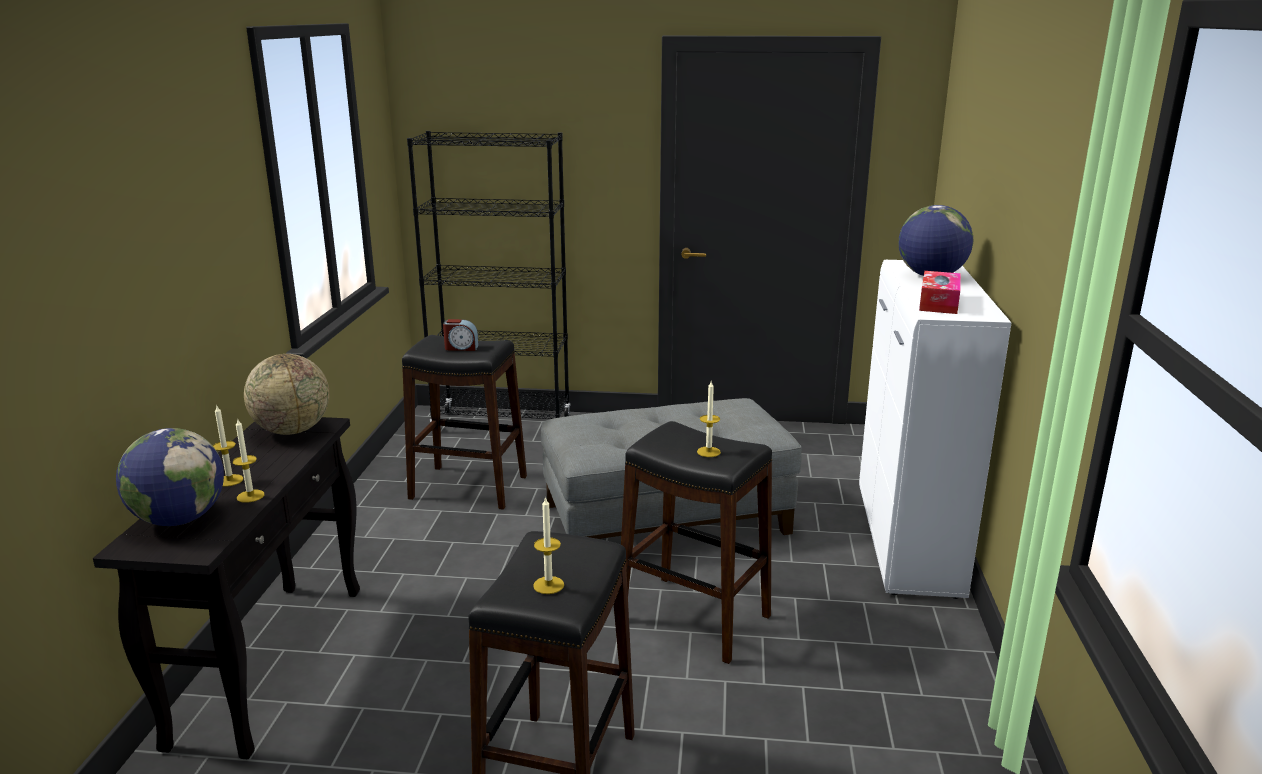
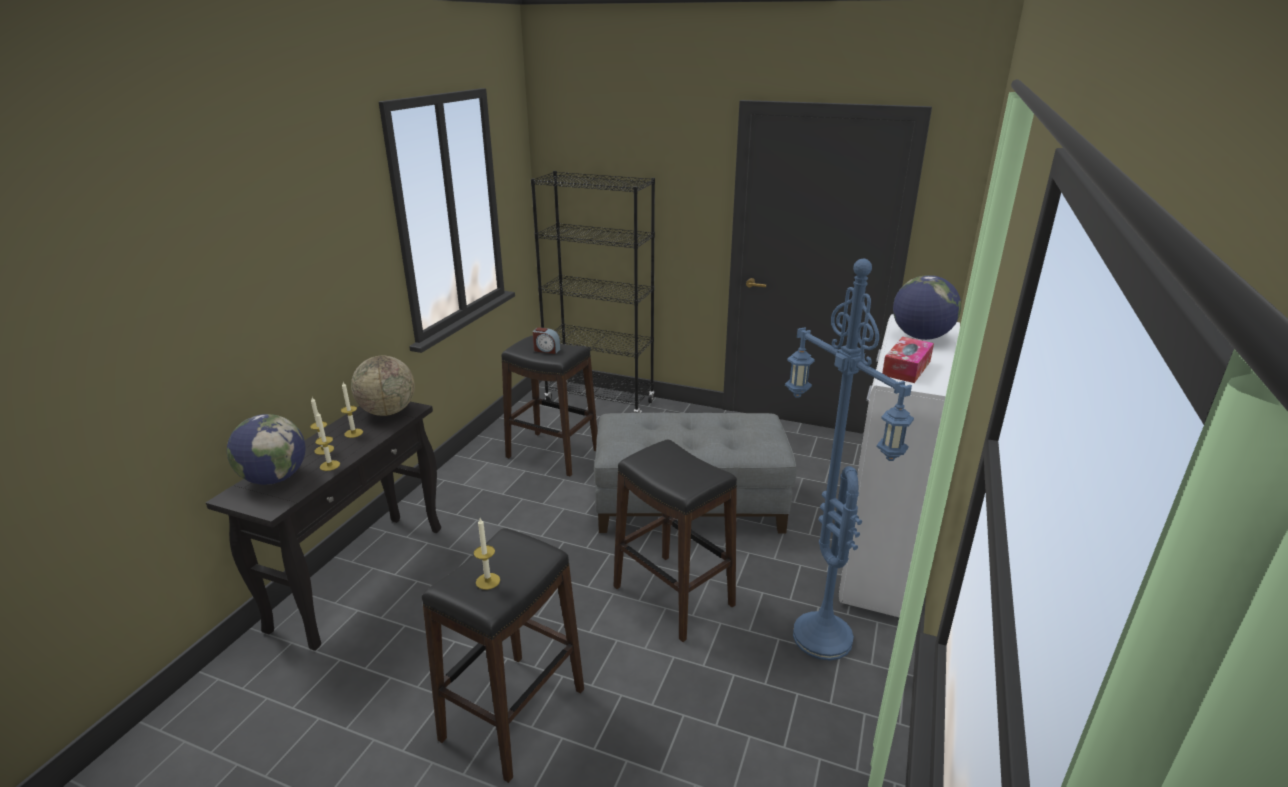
camera: 15 degrees right, 5 degrees up
candle [697,381,721,457] -> candle moved to [341,382,363,438]
none -> blue floor lamp [785,259,914,660]

